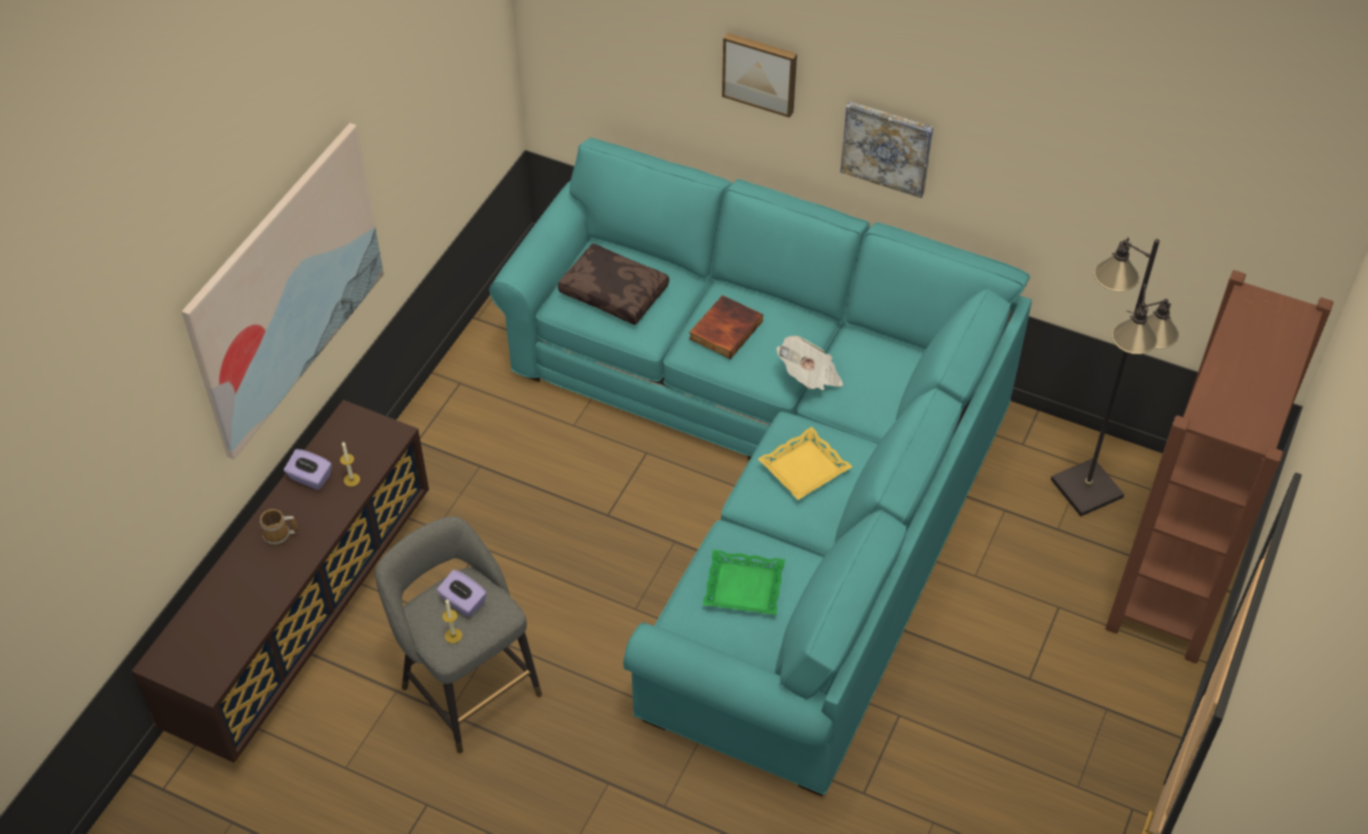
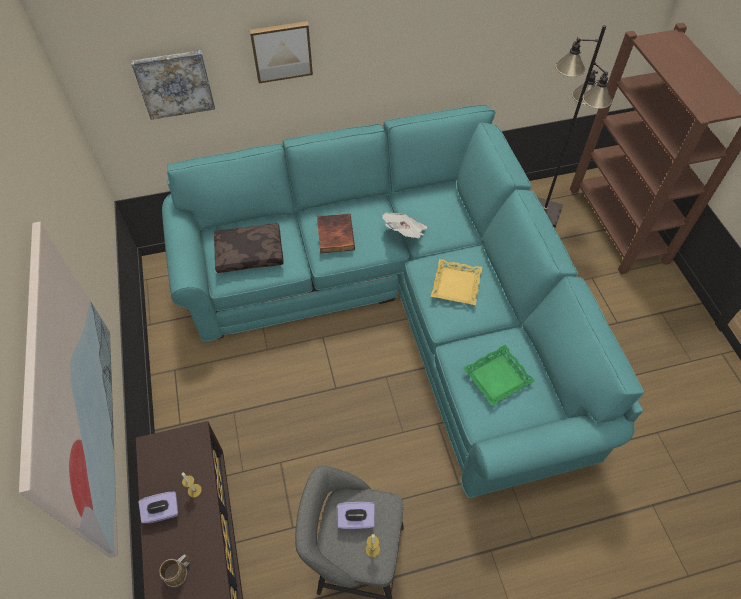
camera: 40 degrees left, 5 degrees up
picture [840,101,933,198] -> picture moved to [131,50,215,120]

